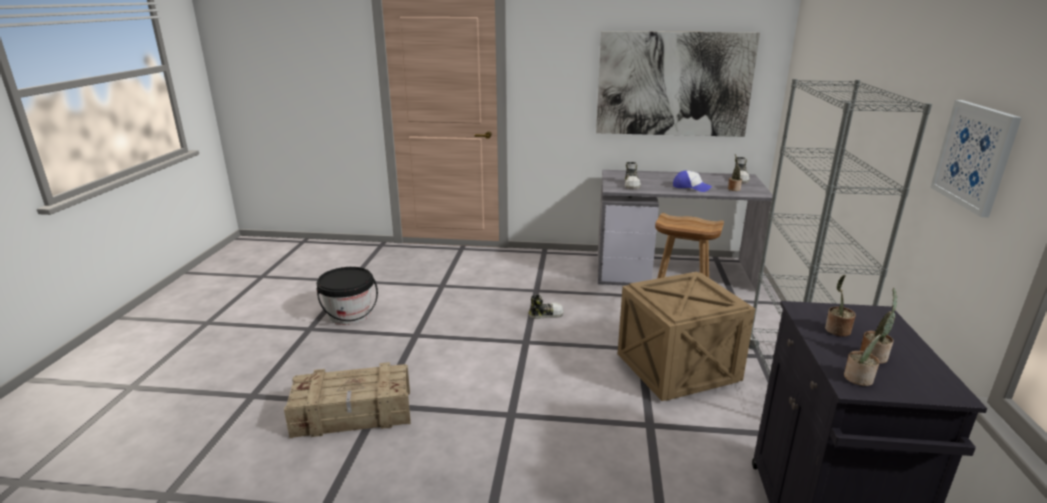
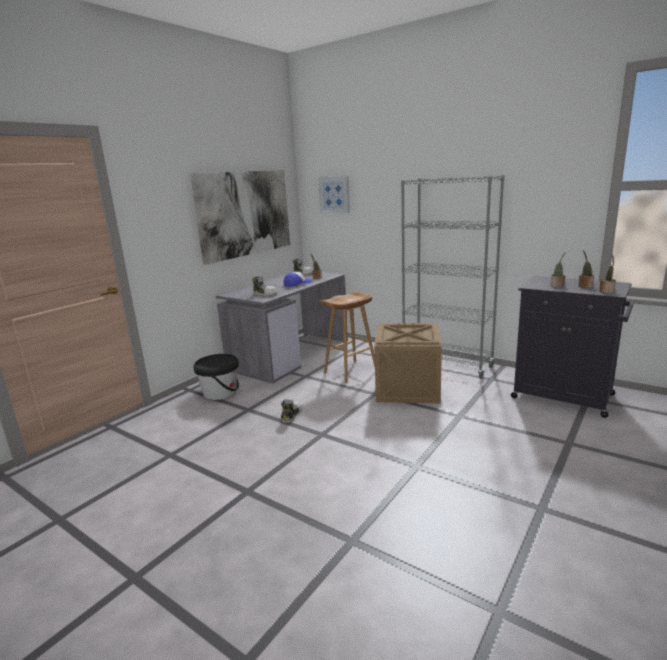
camera: 60 degrees left, 5 degrees down
crate [284,362,411,438] -> none
black bucket [317,267,378,325] -> black bucket moved to [193,354,239,400]
picture [930,100,1022,217] -> picture moved to [318,176,350,213]

